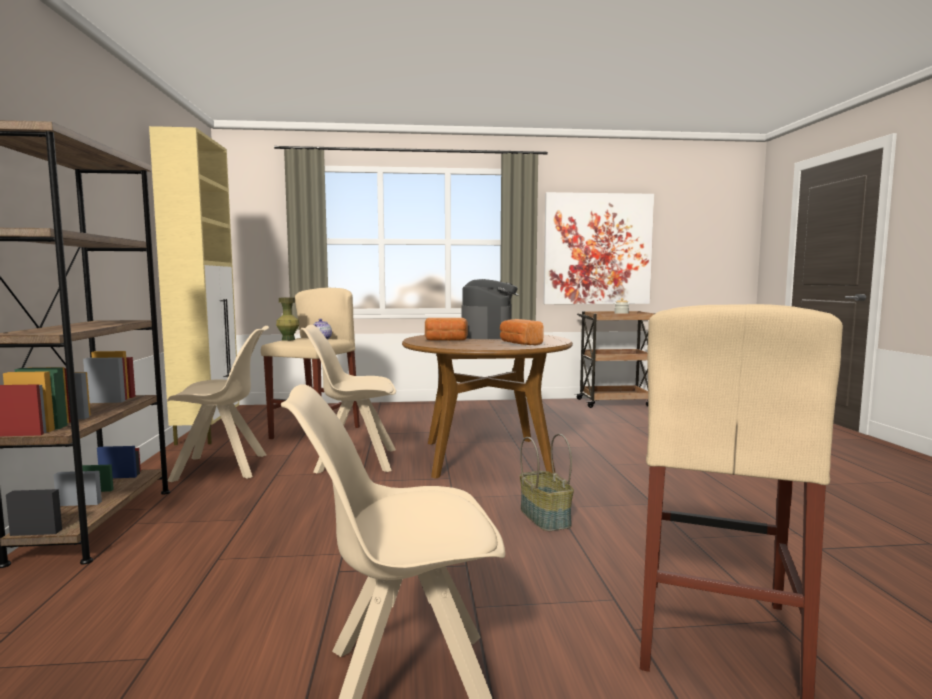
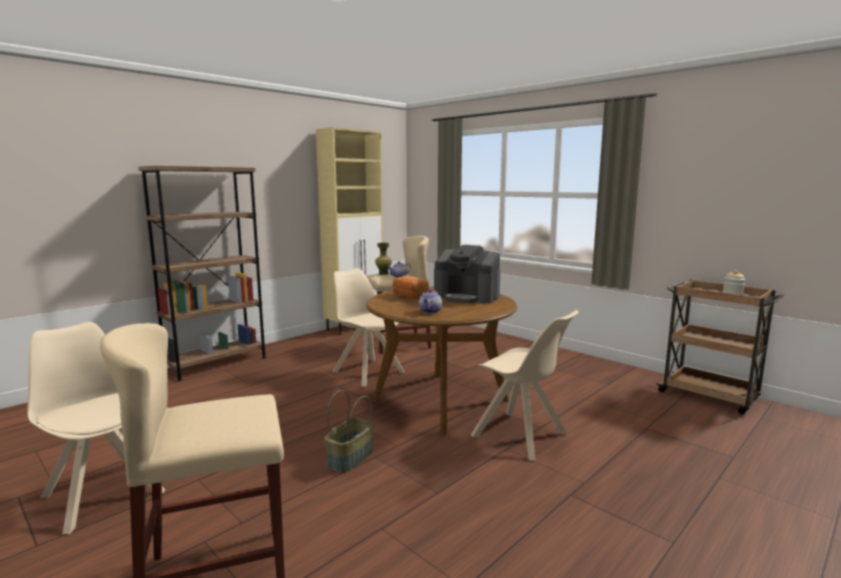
camera: 50 degrees right, 5 degrees up
beige chair [167,326,269,482] -> beige chair moved to [471,310,579,460]
coffee machine [461,279,518,339] -> coffee machine turned 60 degrees clockwise [434,245,500,304]
bread [500,319,544,345] -> teapot [419,289,442,314]
picture [544,192,654,304] -> none

